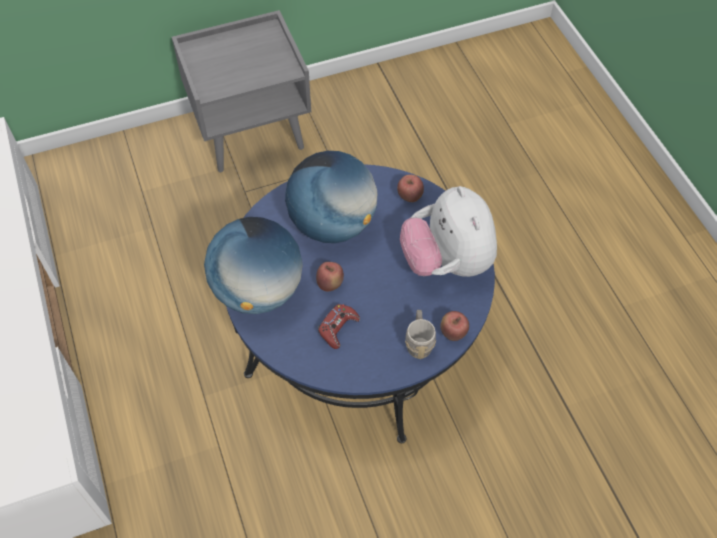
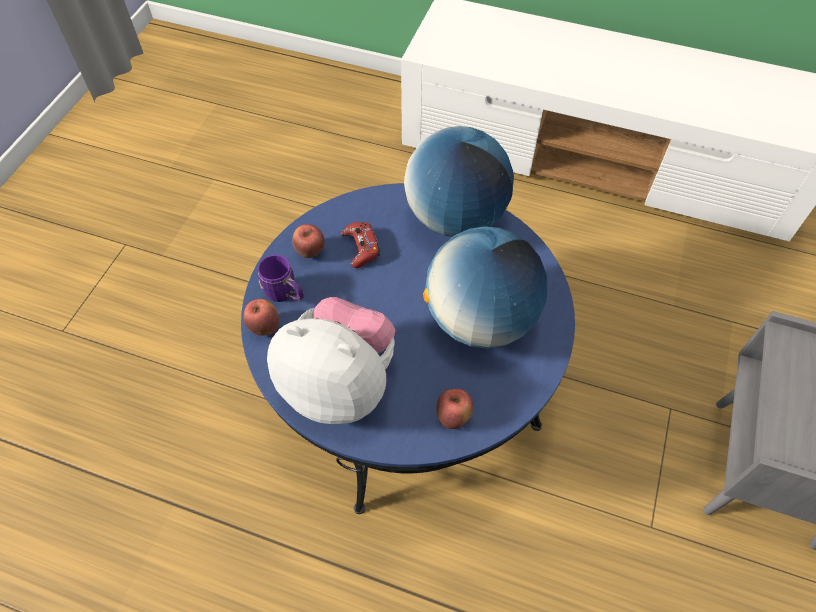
camera: 130 degrees right, 0 degrees up
apple [316,262,344,292] -> apple moved to [292,224,324,258]
grey mug [405,310,436,359] -> purple mug [258,255,304,302]

